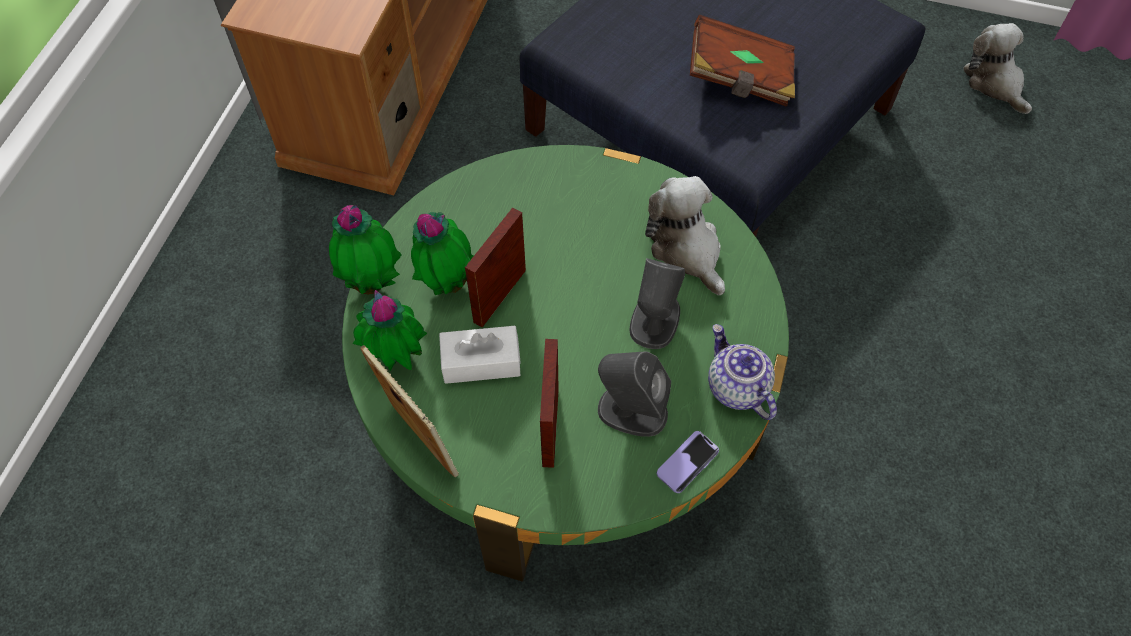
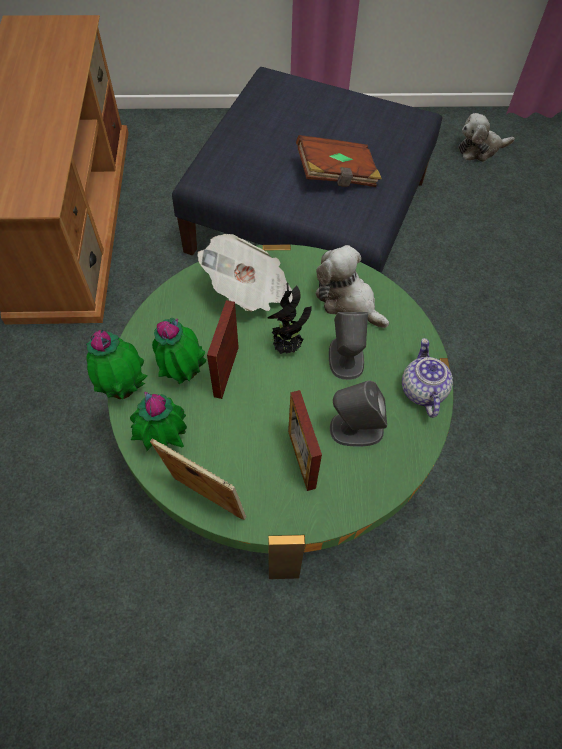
camera: 20 degrees left, 0 degrees up
white tissue box [439,326,521,384] -> none
phone [657,431,719,493] -> none
teapot [708,324,777,420] -> teapot turned 45 degrees clockwise [402,338,453,418]
plush toy [963,23,1032,114] -> plush toy turned 60 degrees counterclockwise [458,113,515,162]
none -> newspaper [197,234,293,312]
none -> potted plant [268,283,312,354]

